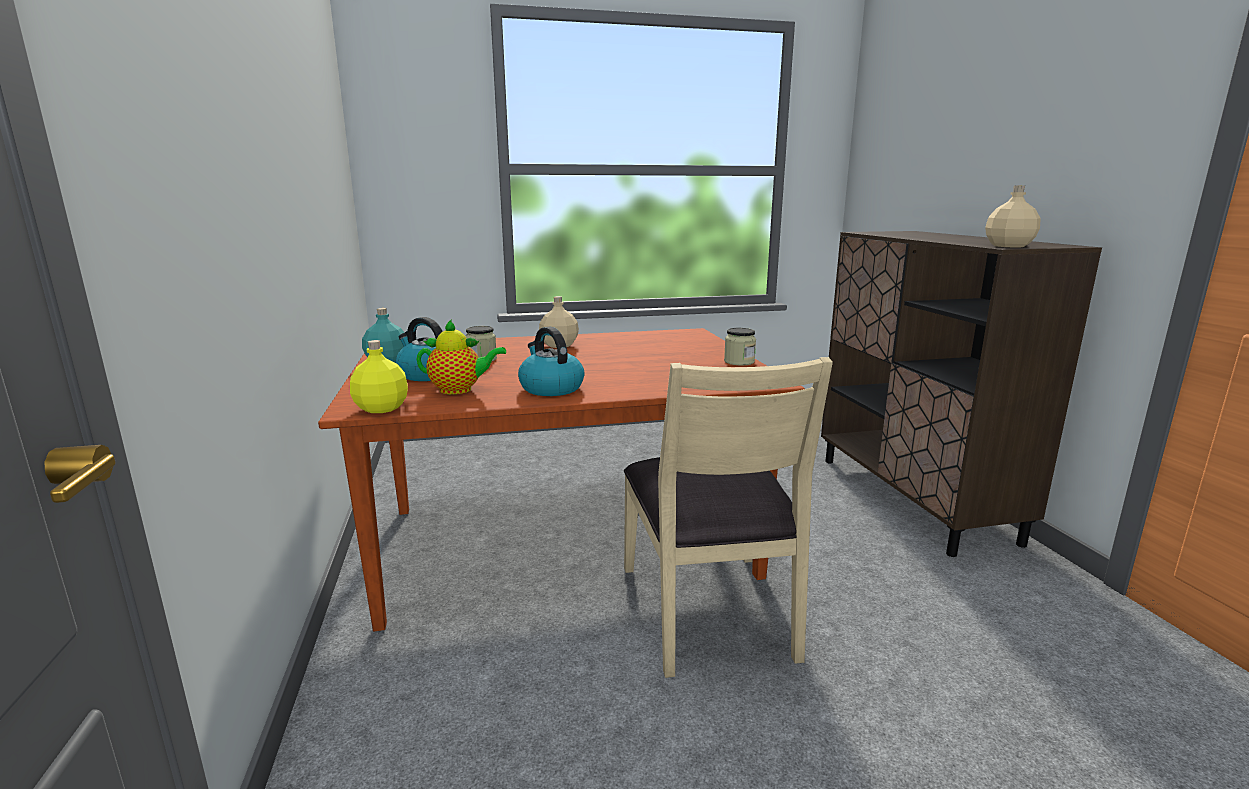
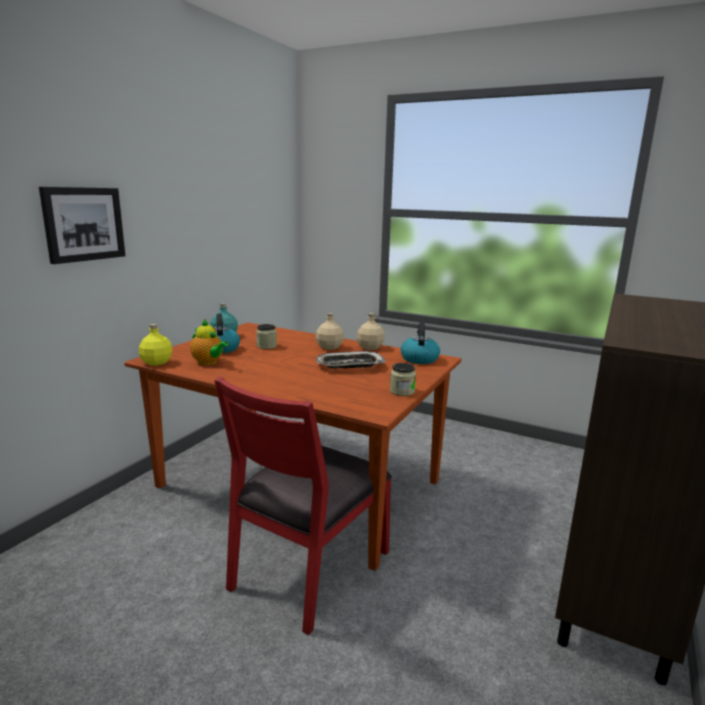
camera: 40 degrees right, 0 degrees up
kettle [518,327,585,396] -> kettle moved to [401,323,440,364]
beige chair [624,357,833,678] -> red chair [214,377,392,635]
beige bottle [985,186,1041,247] -> beige bottle moved to [356,313,385,350]
none -> picture [39,187,125,264]
none -> tray [316,351,385,369]

